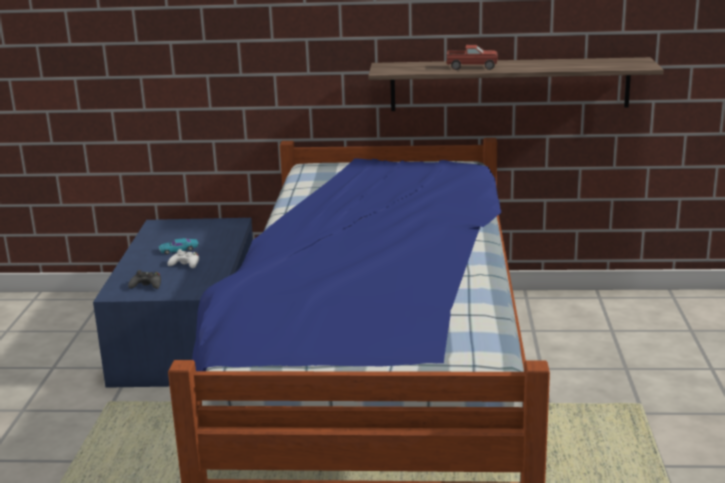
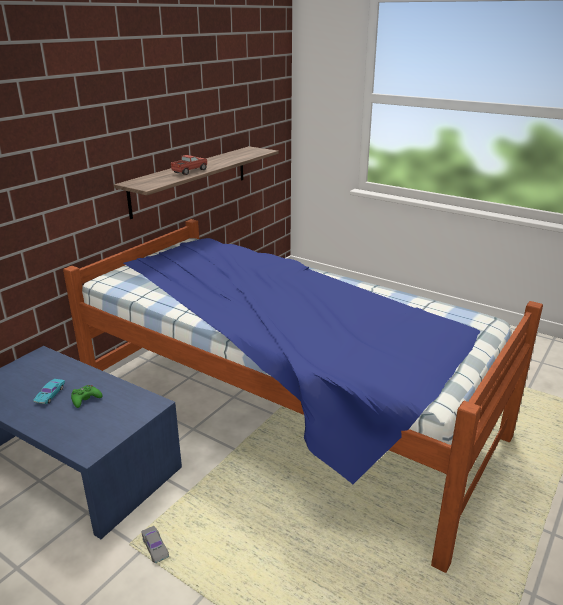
camera: 60 degrees left, 5 degrees up
black game controller [128,270,161,289] -> none
white game controller [167,249,199,268] -> green game controller [71,385,103,408]
none -> grey toy car [141,526,169,563]

